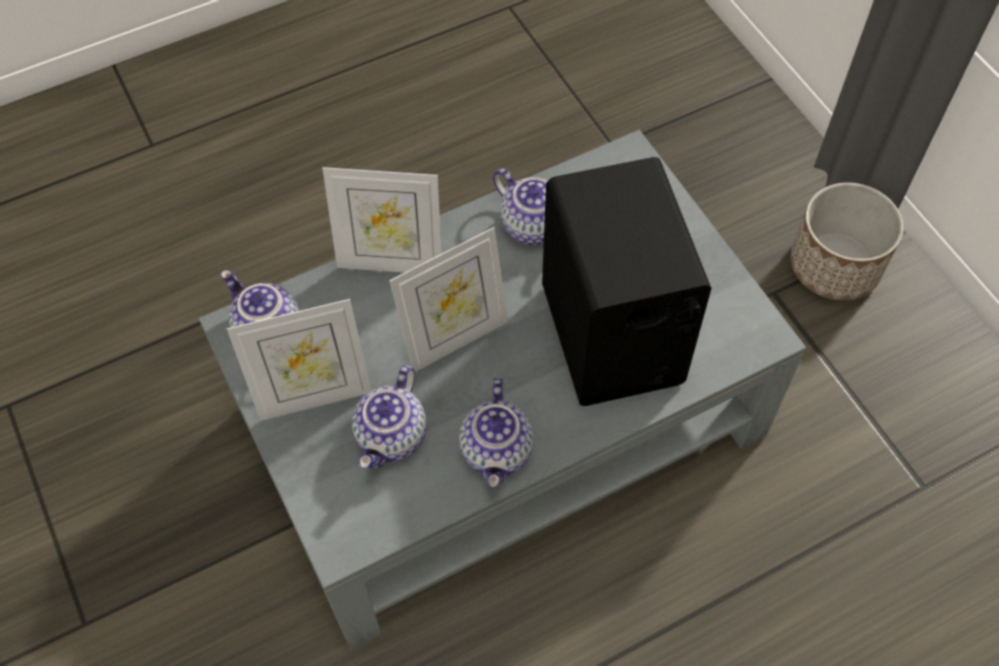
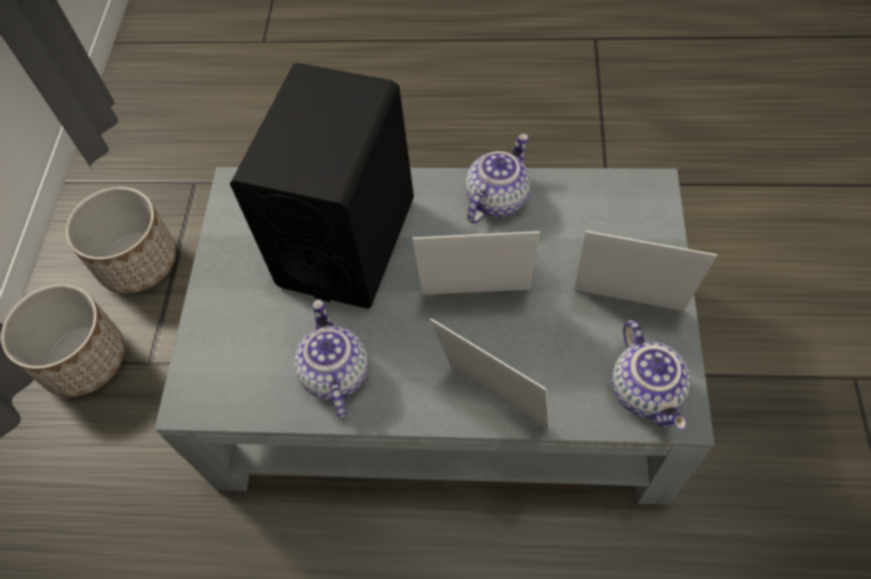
camera: 145 degrees left, 0 degrees up
teapot [352,365,427,468] -> none
none -> planter [66,187,176,294]

